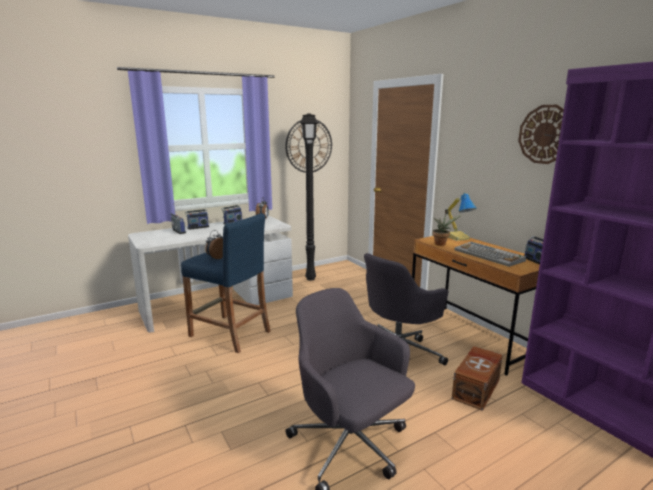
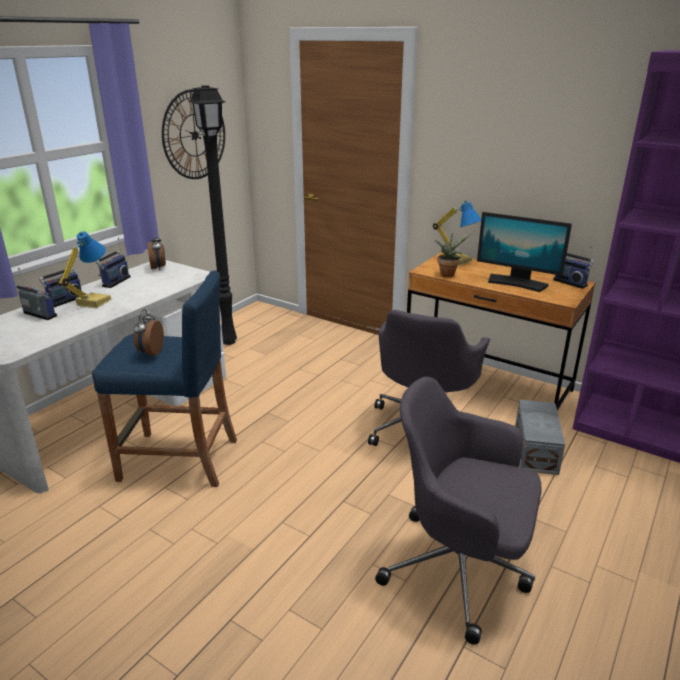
camera: 25 degrees left, 10 degrees up
brown storage box [452,346,503,411] -> grey storage box [515,399,565,475]
keyboard [454,242,526,267] -> monitor [477,212,572,292]
wall clock [518,105,564,164] -> none
none -> table lamp [57,231,112,308]

